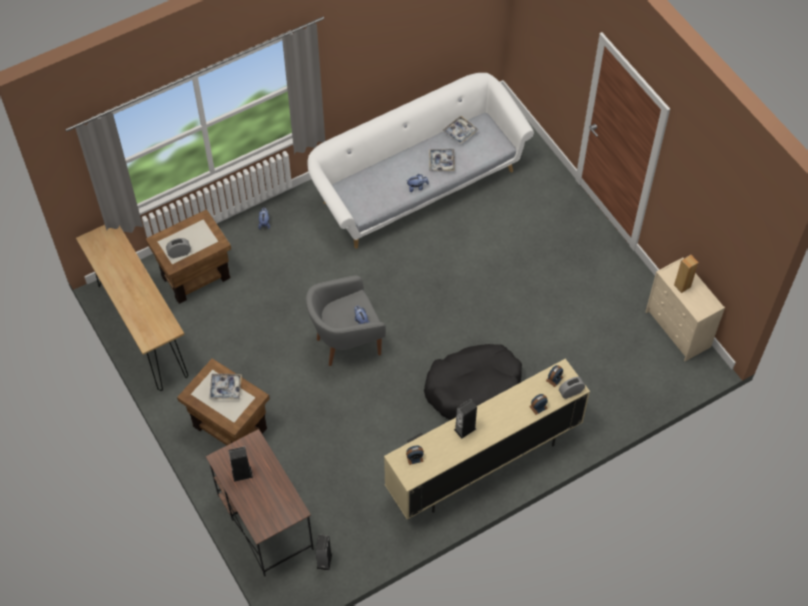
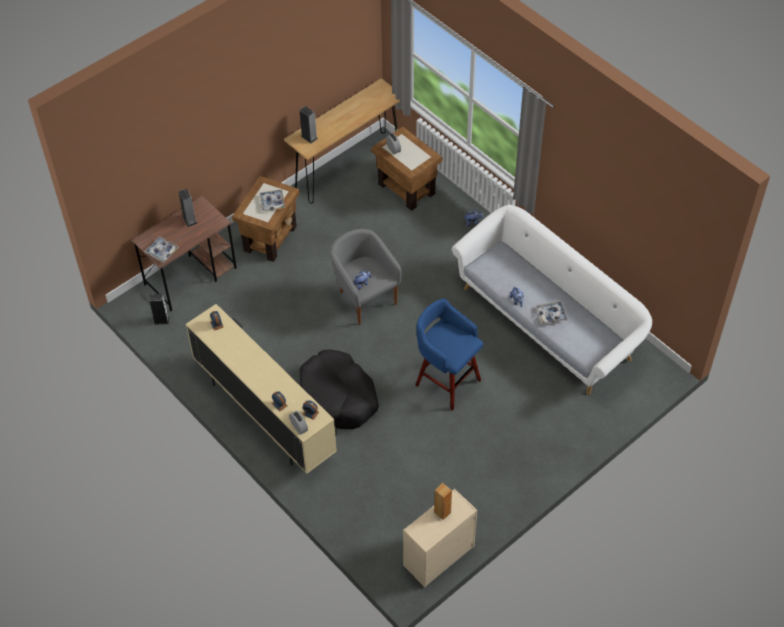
camera: 80 degrees right, 5 degrees down
tray [443,116,478,144] -> tray moved to [144,236,179,262]
speaker [454,399,477,439] -> speaker moved to [300,106,318,143]
none -> blue stool [415,298,483,411]

